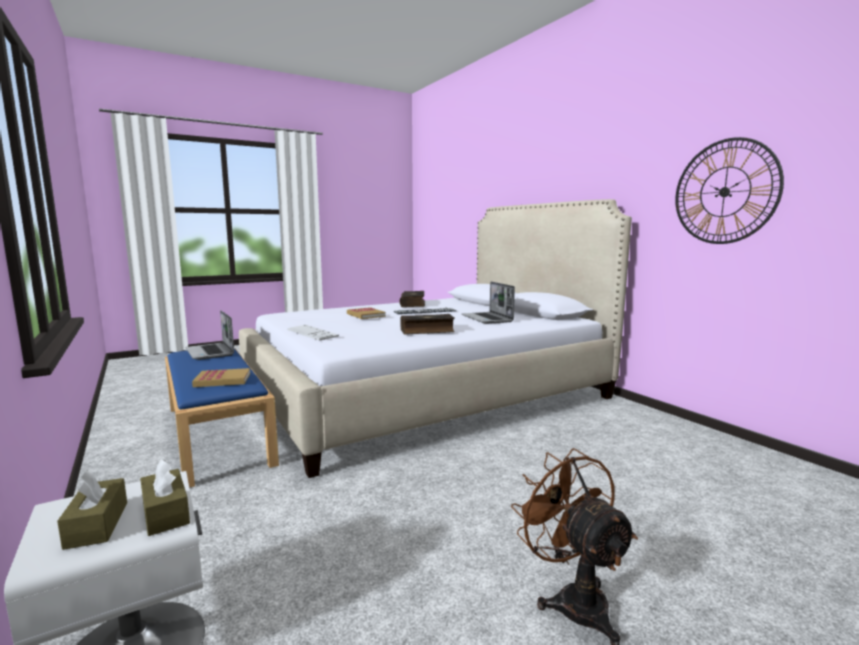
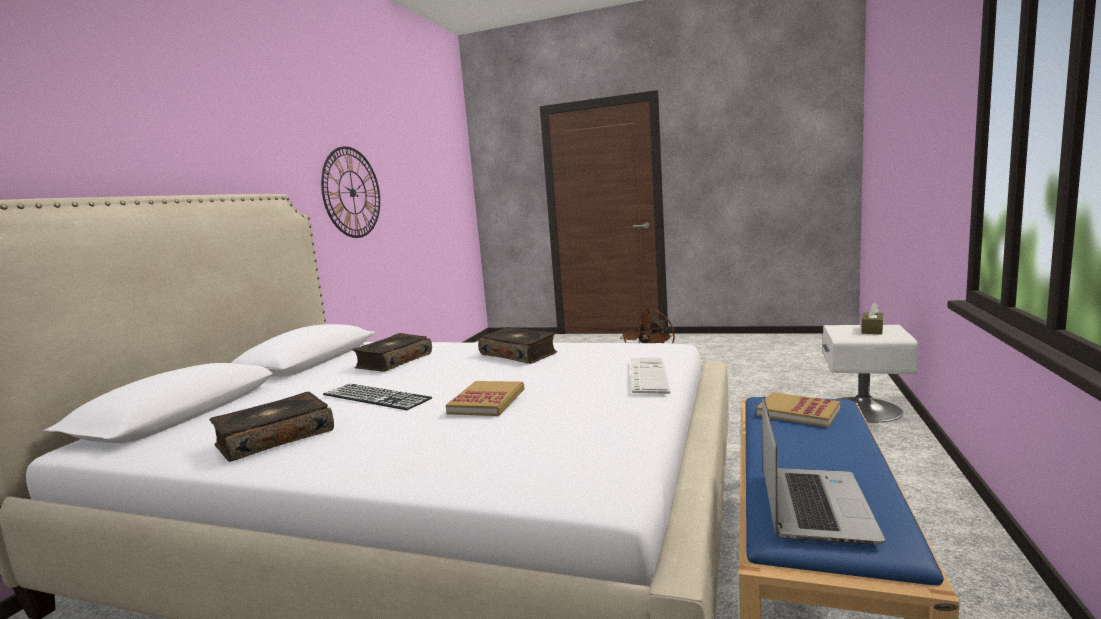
camera: 130 degrees left, 0 degrees up
brown tissue box [140,459,190,536] -> none
laptop [462,281,515,324] -> book [352,333,432,372]

